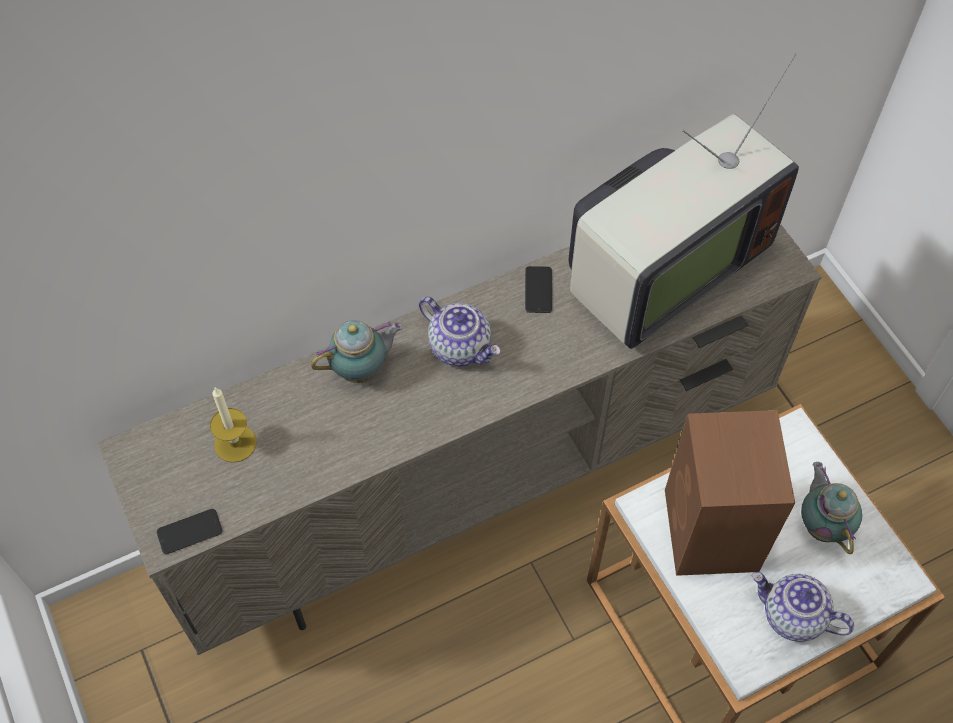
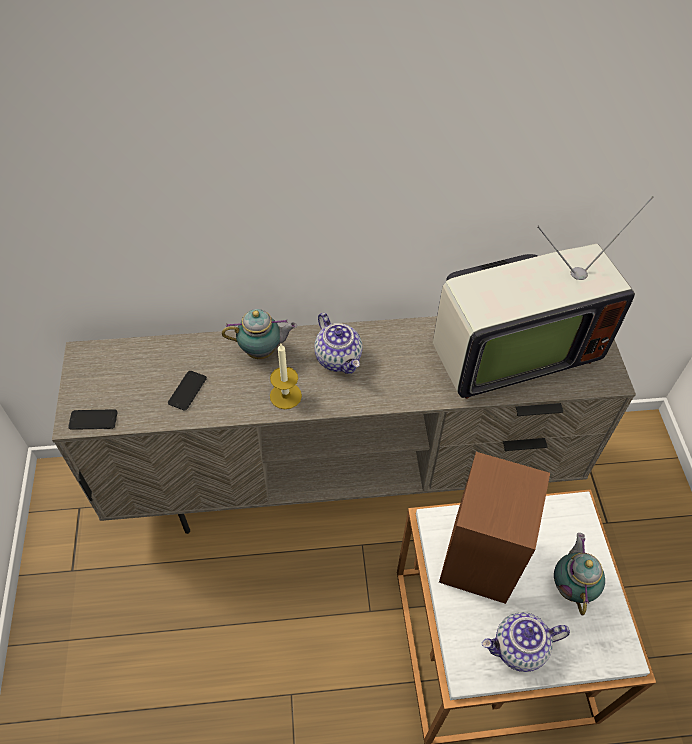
camera: 20 degrees right, 5 degrees down
candle [210,388,257,463] -> candle moved to [270,344,302,409]
phone [525,266,552,313] -> phone moved to [168,371,207,410]
teapot [751,572,854,642] -> teapot turned 60 degrees counterclockwise [481,612,570,672]

